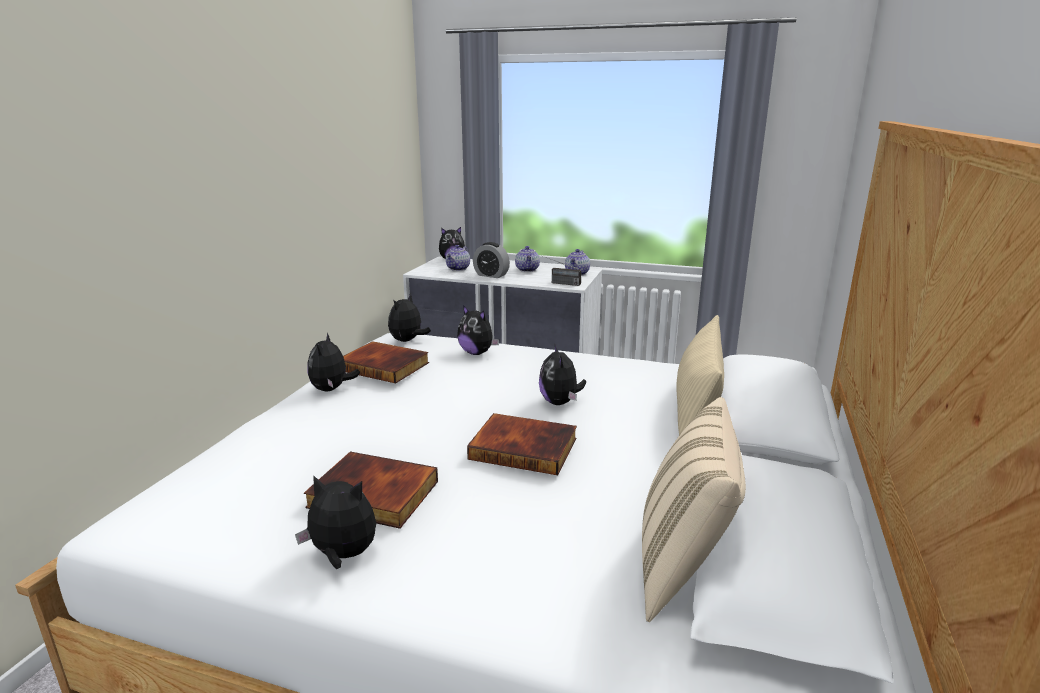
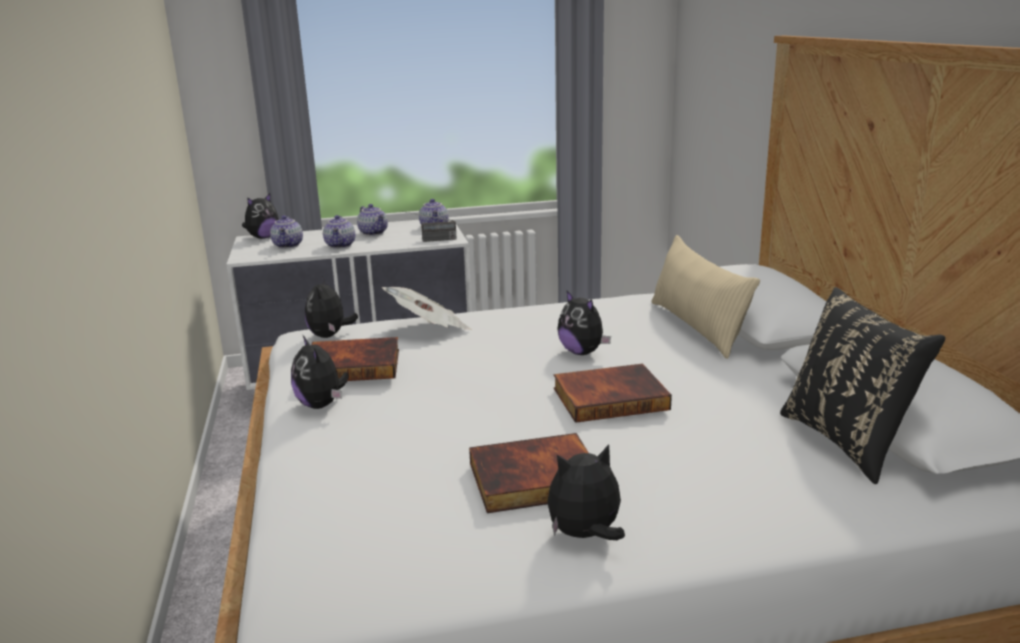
camera: 30 degrees left, 0 degrees up
plush toy [457,305,499,355] -> newspaper [382,287,472,330]
alarm clock [473,242,510,278] -> teapot [323,215,355,249]
beige pillow [642,397,746,622] -> black pillow [780,287,945,484]

